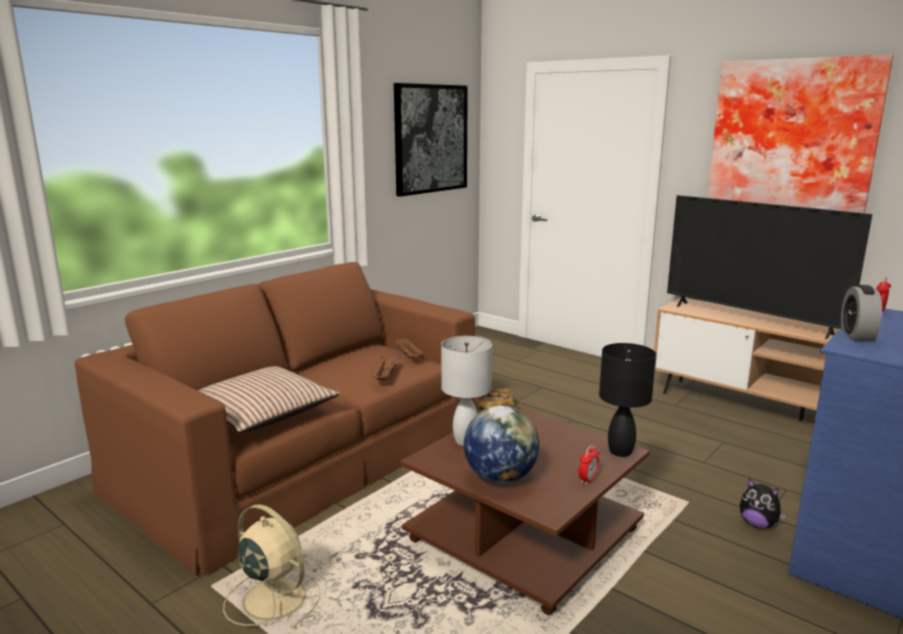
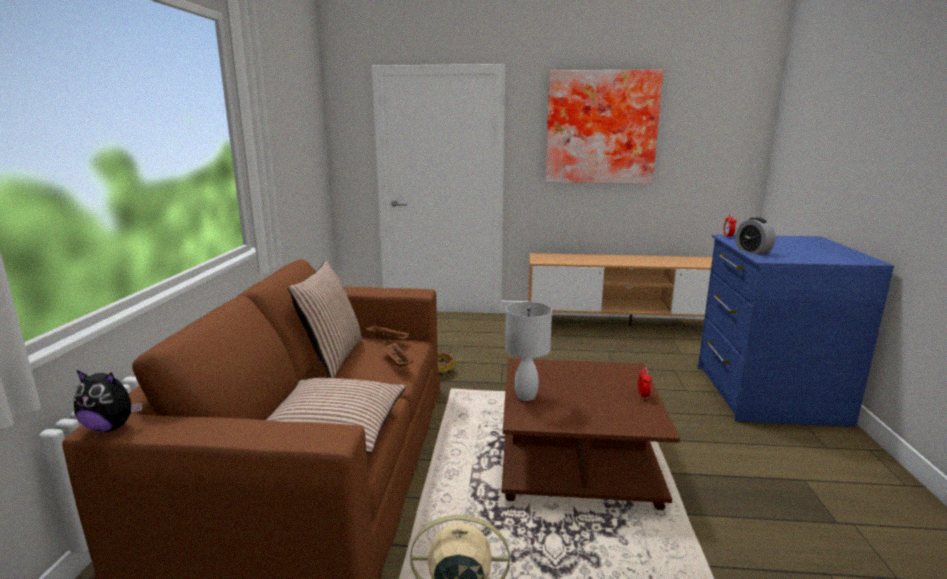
camera: 35 degrees left, 0 degrees up
picture [394,83,468,197] -> none
globe [464,406,539,483] -> none
black table lamp [599,343,656,457] -> none
television [667,195,873,340] -> none
plush toy [740,479,787,528] -> plush toy moved to [74,370,142,432]
none -> pillow [288,260,363,378]

